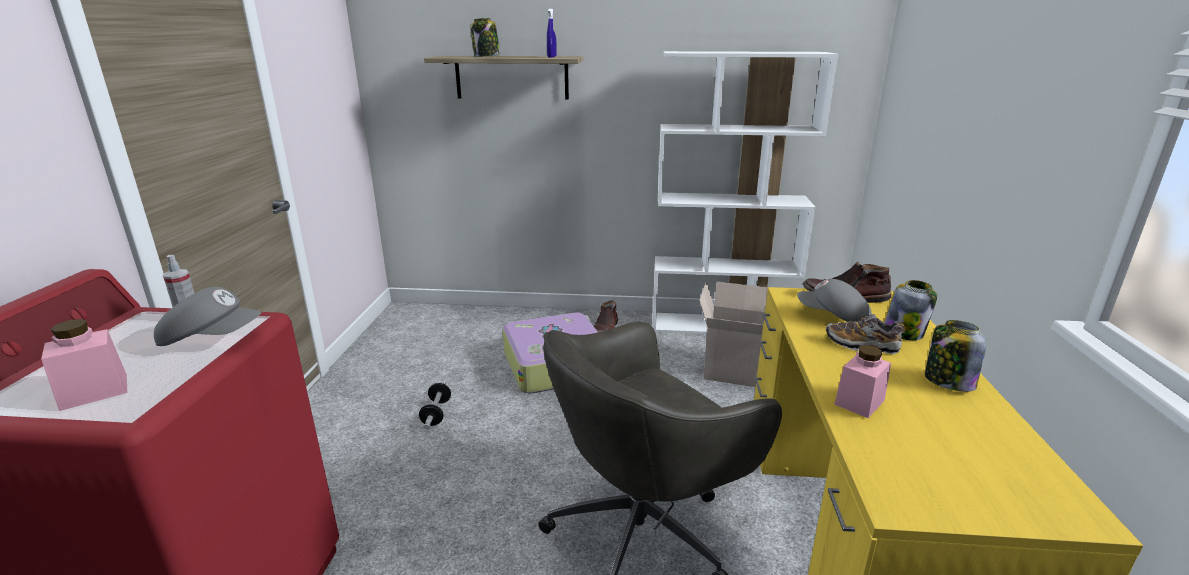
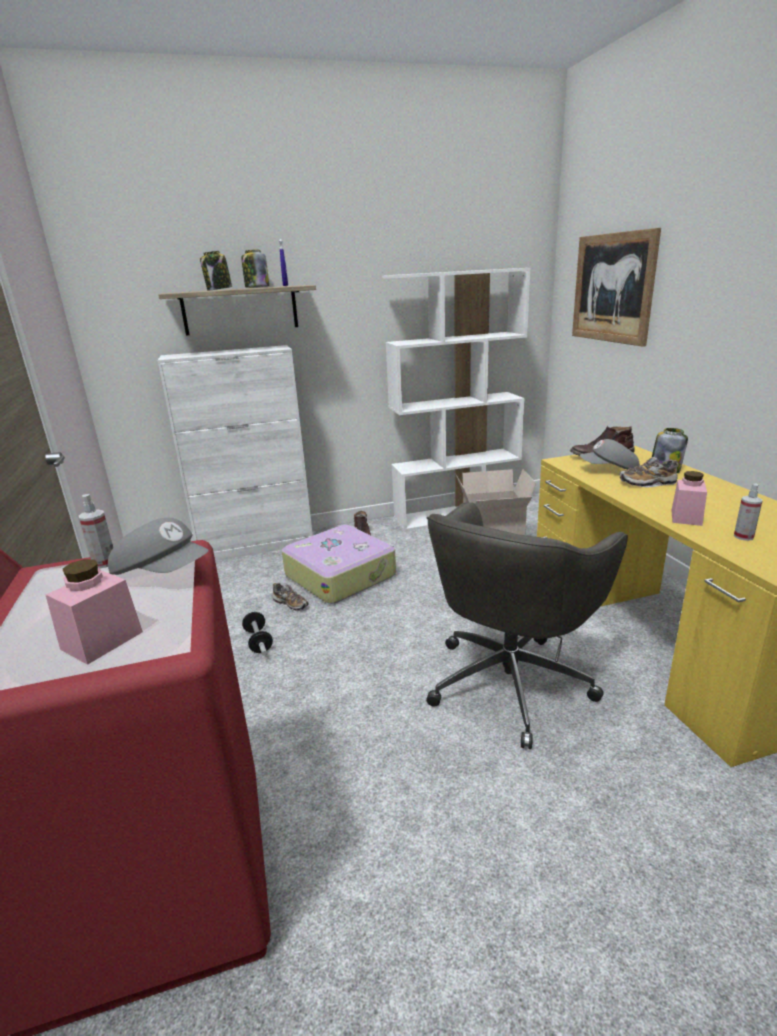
camera: 20 degrees left, 0 degrees up
grey cap [154,287,261,346] -> grey cap turned 45 degrees clockwise [108,518,209,575]
jar [925,320,987,392] -> jar moved to [241,250,269,288]
none -> white cabinet [157,345,313,561]
none -> shoe [273,583,309,611]
none -> picture [572,228,661,347]
none -> spray bottle [734,484,763,541]

